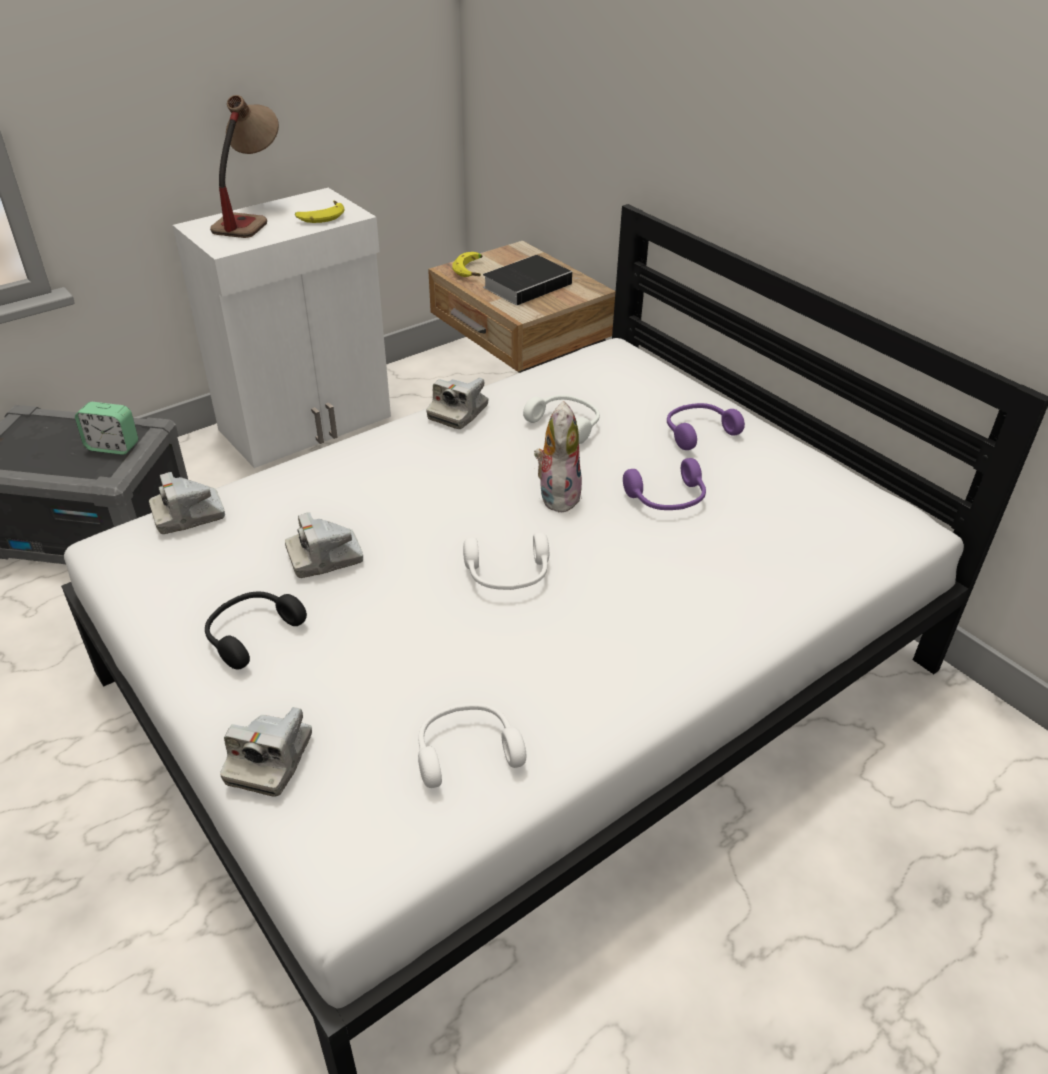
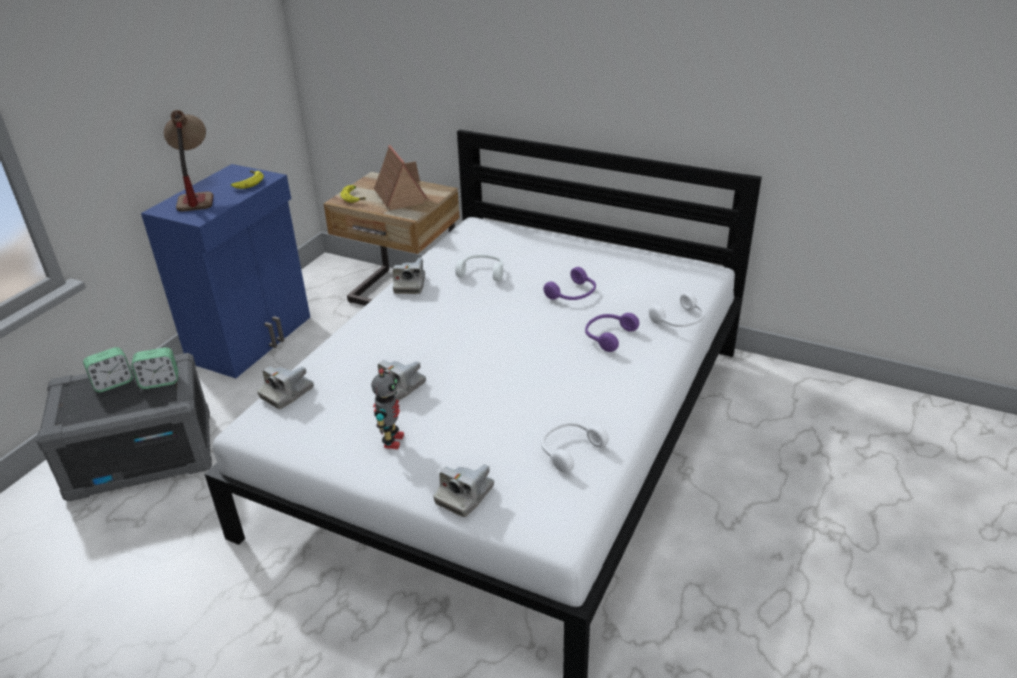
camera: 25 degrees left, 5 degrees down
white cabinet [172,188,391,468] -> blue cabinet [141,164,310,378]
black headphones [205,592,307,670] -> toy robot [371,369,404,449]
camera [220,707,312,797] -> camera turned 45 degrees clockwise [433,464,494,517]
white headphones [463,532,549,590] -> white headphones moved to [649,292,705,327]
book [483,255,573,306] -> toy house [374,145,428,210]
plush toy [534,401,582,512] -> none
purple headphones [667,403,745,450] -> purple headphones moved to [585,313,639,352]
none -> alarm clock [83,347,133,392]

